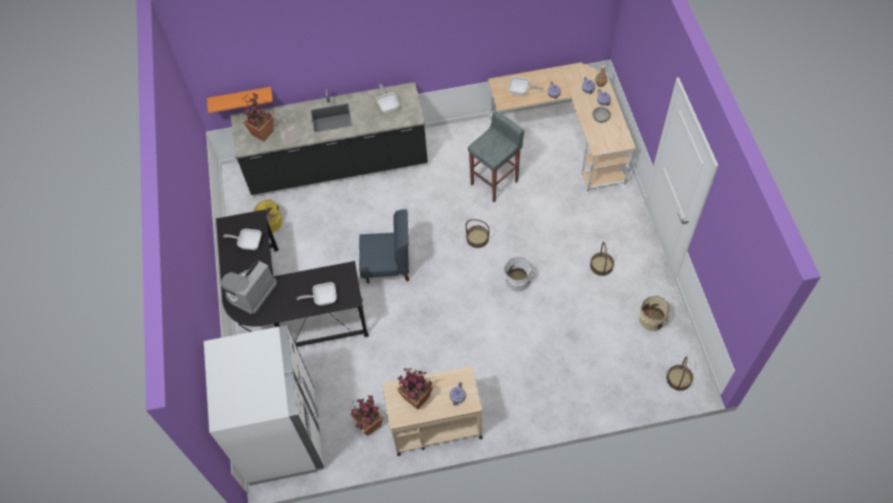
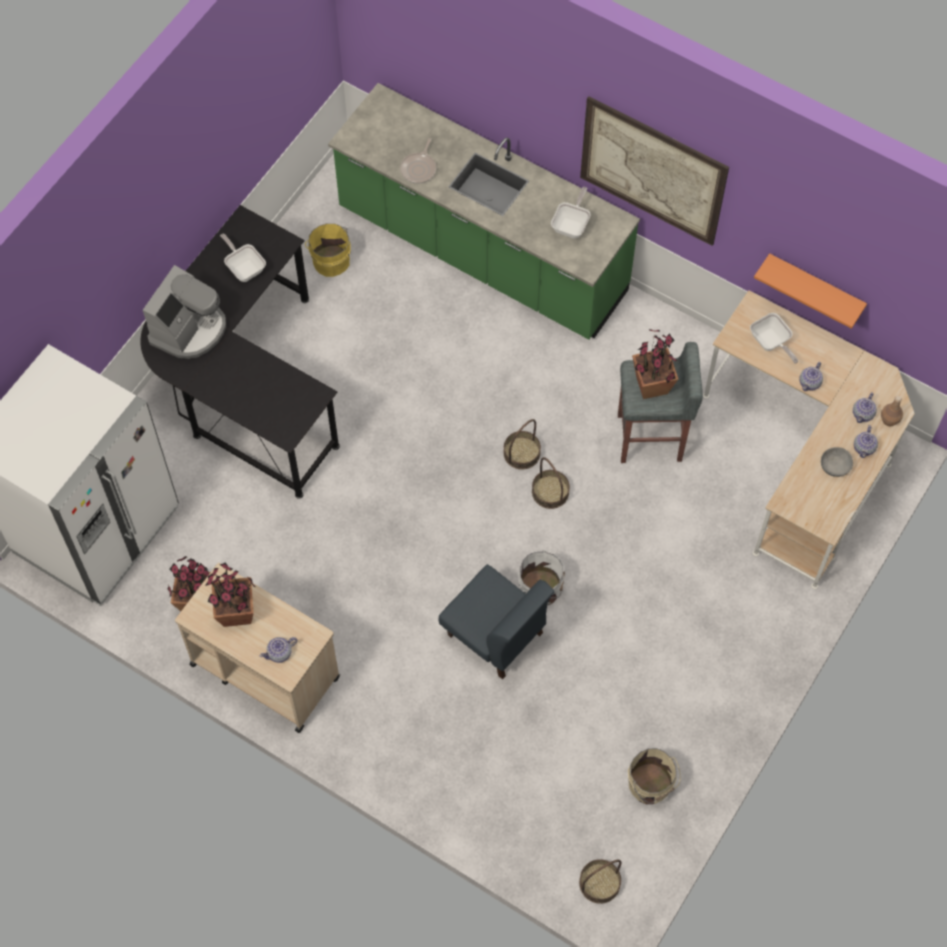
camera: 40 degrees right, 5 degrees up
orange shelf [207,87,273,113] -> orange shelf moved to [754,253,867,329]
coffee machine [221,260,277,315] -> coffee machine turned 135 degrees clockwise [143,265,226,359]
black counter [231,82,428,195] -> green counter [328,83,640,339]
potted plant [243,93,274,141] -> potted plant moved to [632,329,678,399]
frying pan [297,282,337,306] -> none
blue chair [359,209,409,284] -> blue chair moved to [439,564,554,679]
basket [590,242,614,276] -> basket moved to [503,419,541,470]
none -> picture [580,96,729,246]

